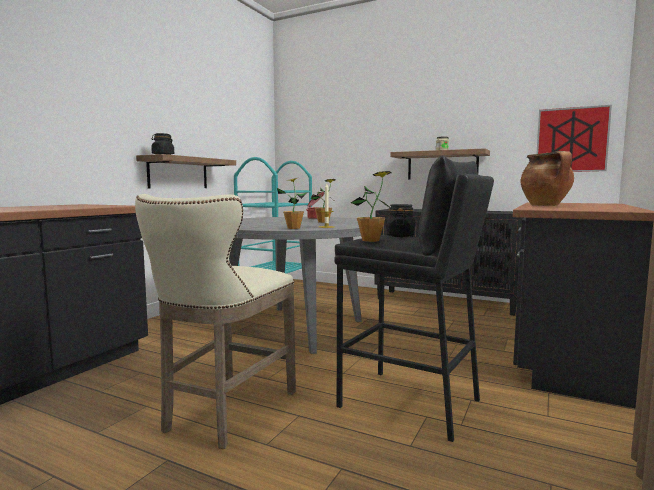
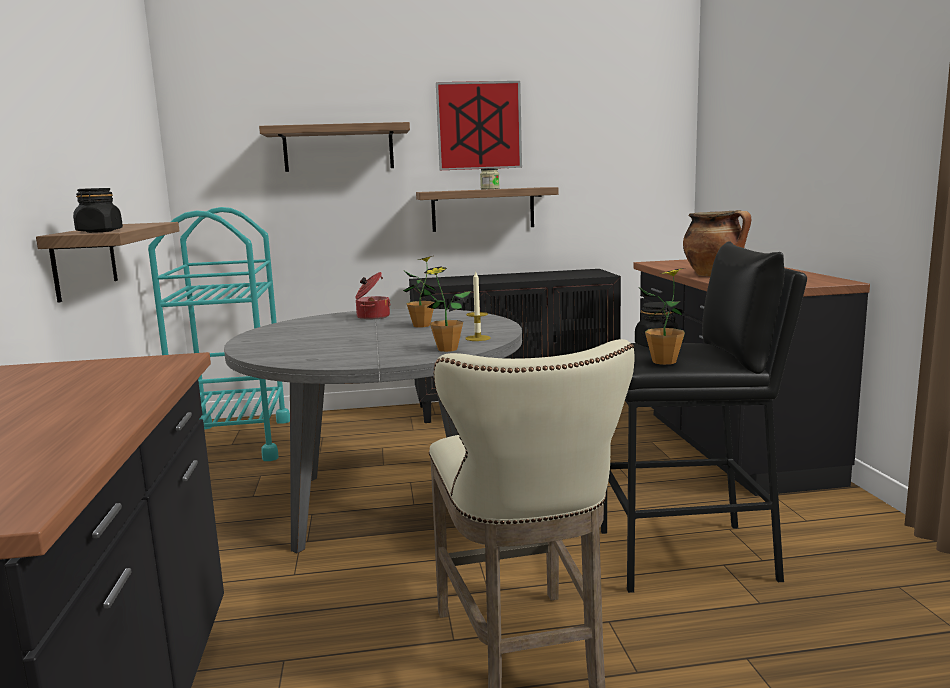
camera: 35 degrees left, 5 degrees up
picture [536,105,612,172] -> picture moved to [436,81,522,170]
none -> shelf [259,122,410,172]

